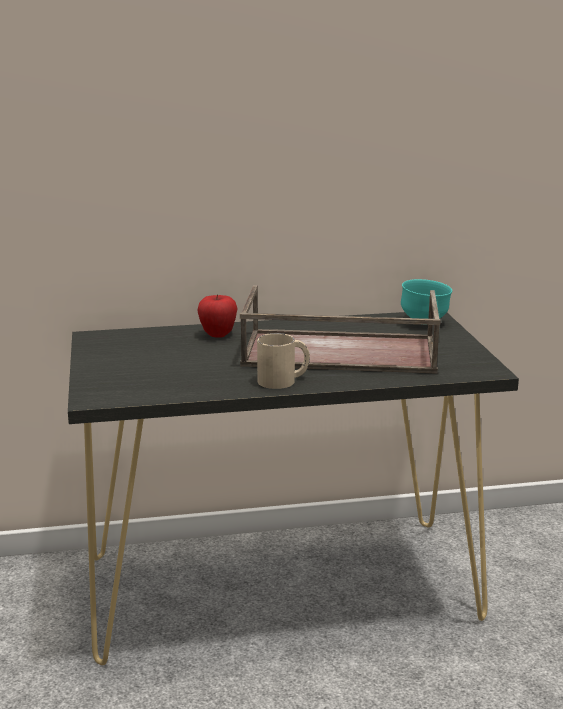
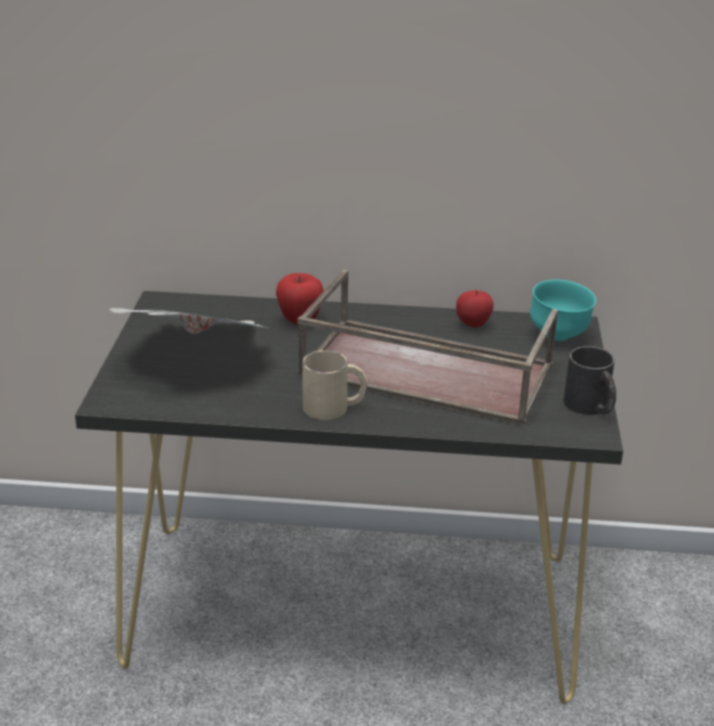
camera: 15 degrees right, 10 degrees up
none -> newspaper [109,308,270,334]
none -> apple [456,290,494,327]
none -> black mug [563,346,616,415]

